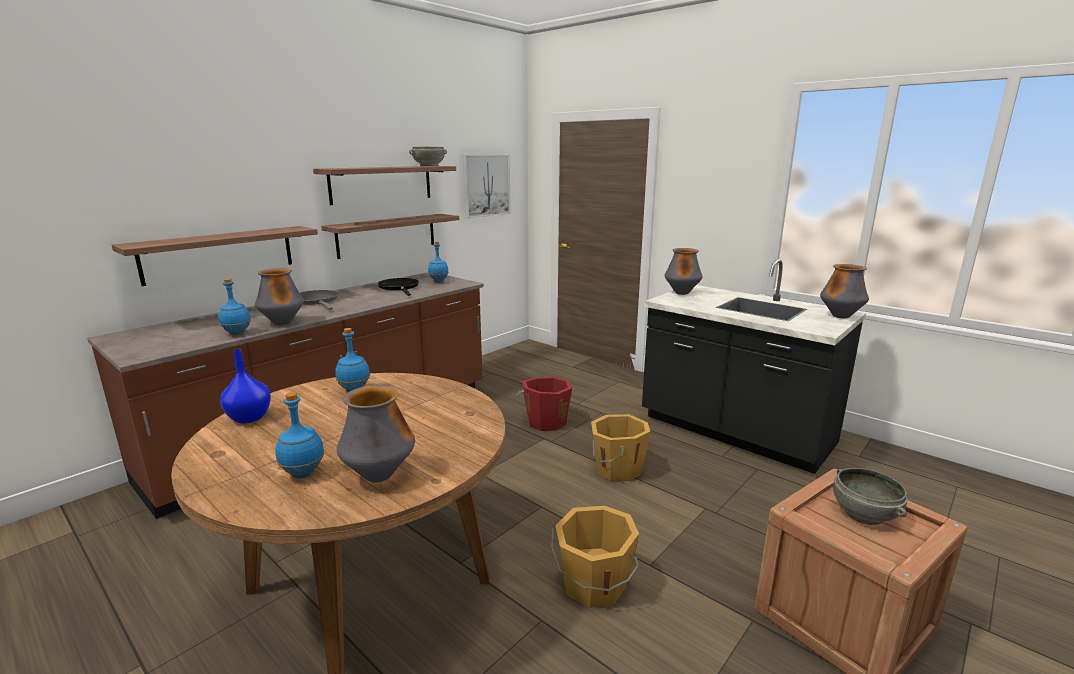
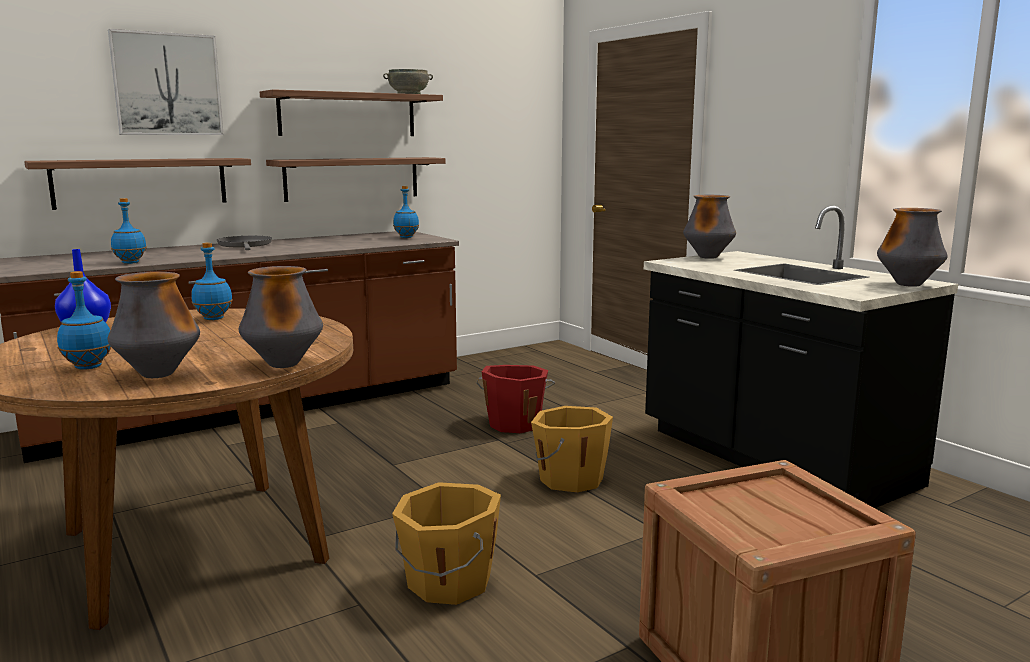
camera: 15 degrees right, 5 degrees down
vase [255,268,304,325] -> vase moved to [239,266,323,368]
black frying pan [378,278,419,296] -> none
picture [463,155,511,218] -> picture moved to [108,29,224,135]
grey bowl [833,468,908,525] -> none

